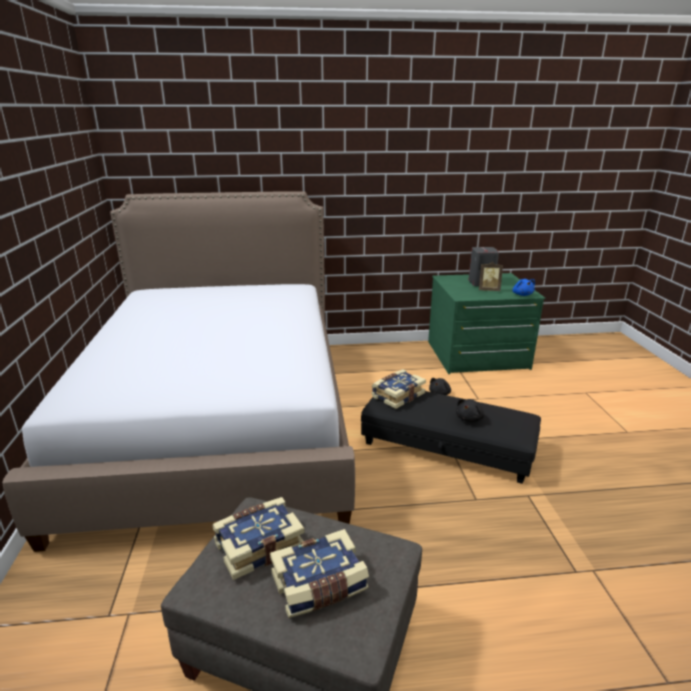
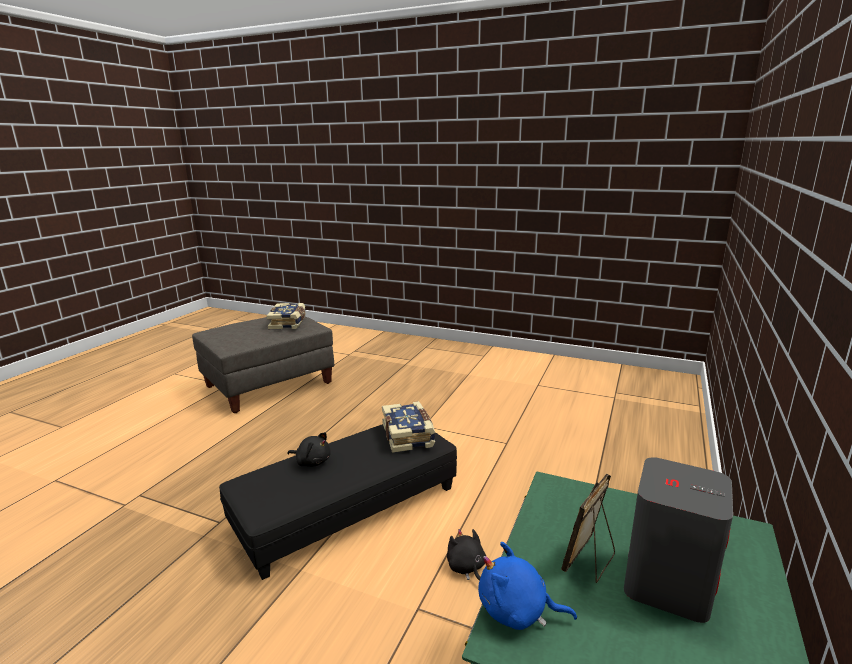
camera: 120 degrees right, 5 degrees down
bed [2,192,355,552] -> none
book [270,529,369,618] -> none
black plush toy [456,399,484,422] -> black plush toy turned 135 degrees clockwise [288,432,331,467]

